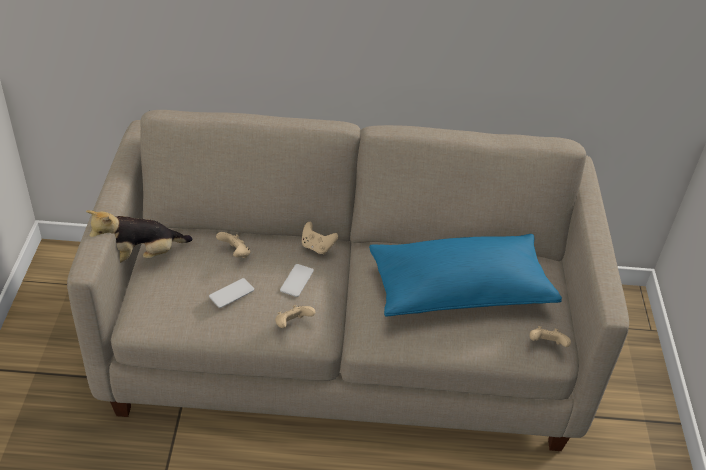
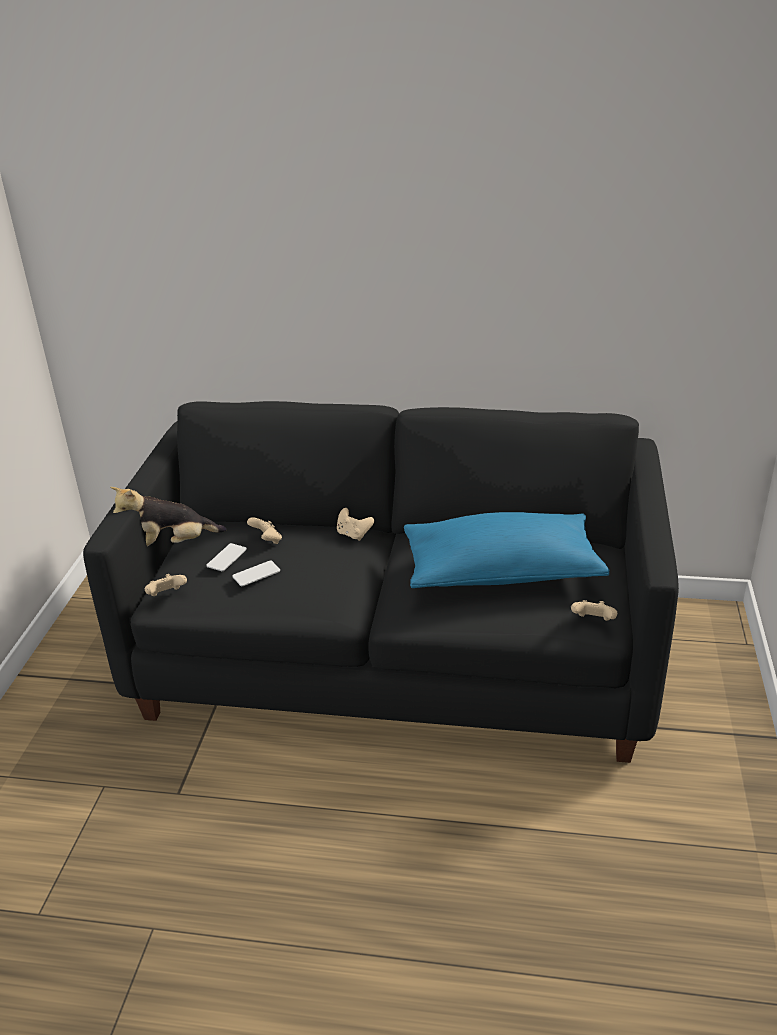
camera: 10 degrees right, 10 degrees down
beige sofa [67,110,629,451] -> black sofa [83,401,679,763]
beige game controller [275,305,315,328] -> beige game controller moved to [145,574,187,596]
phone [280,264,314,297] -> phone moved to [206,543,247,571]

